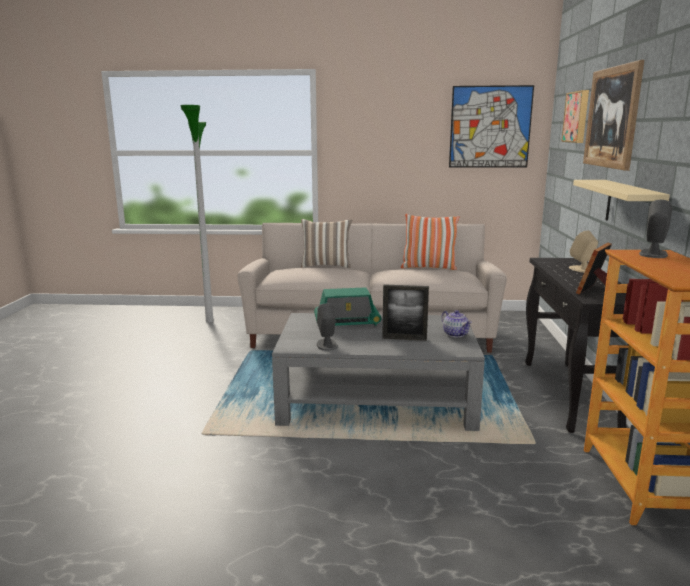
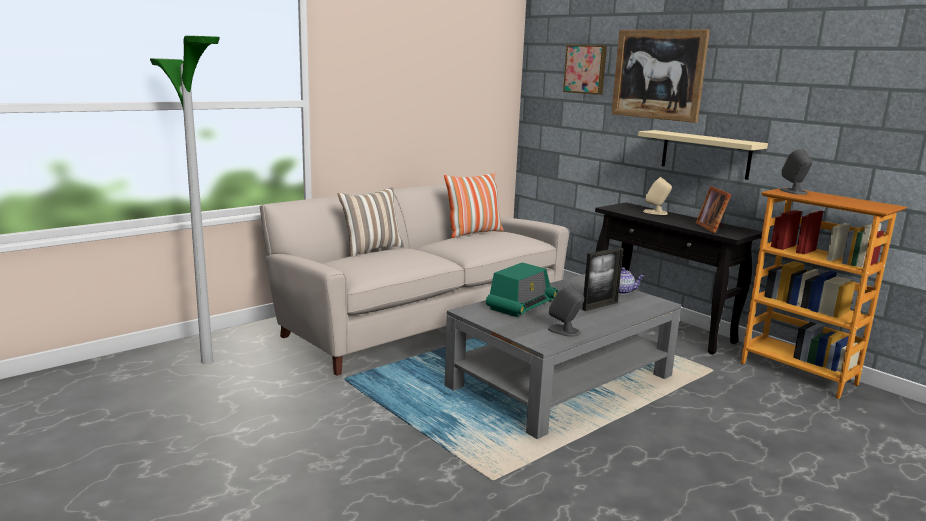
camera: 45 degrees left, 0 degrees up
picture [449,85,534,167] -> none

